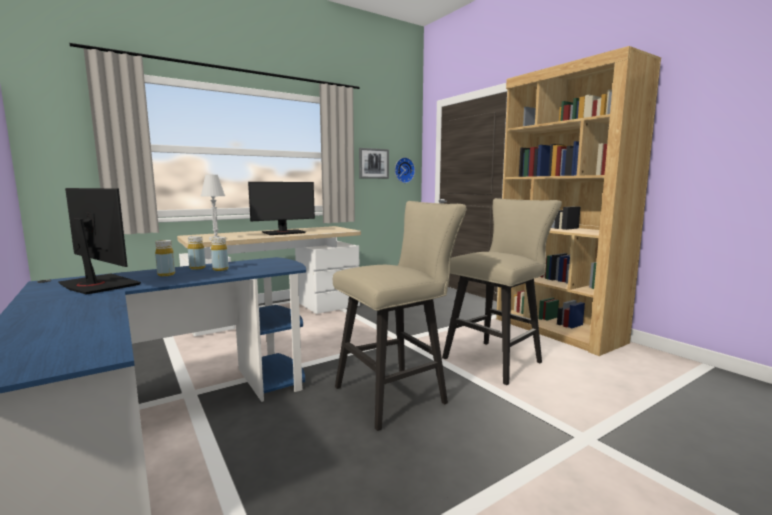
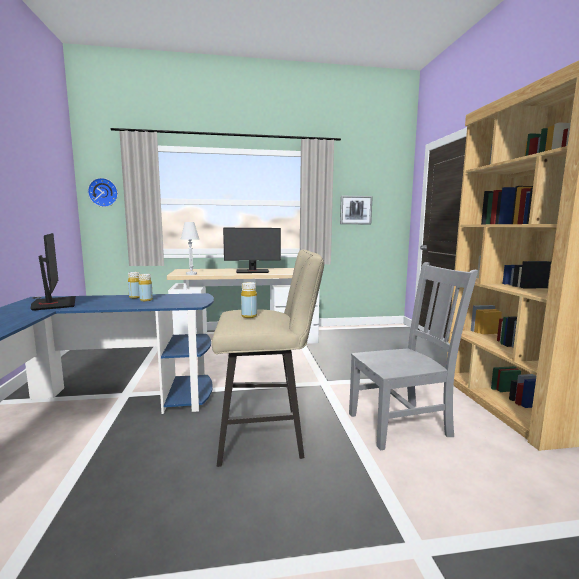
camera: 25 degrees right, 0 degrees up
yellow bottle [155,240,175,276] -> yellow bottle moved to [241,282,257,318]
wall clock [395,157,415,183] -> wall clock moved to [88,178,118,207]
beige stool [442,198,562,385] -> grey chair [349,262,478,450]

